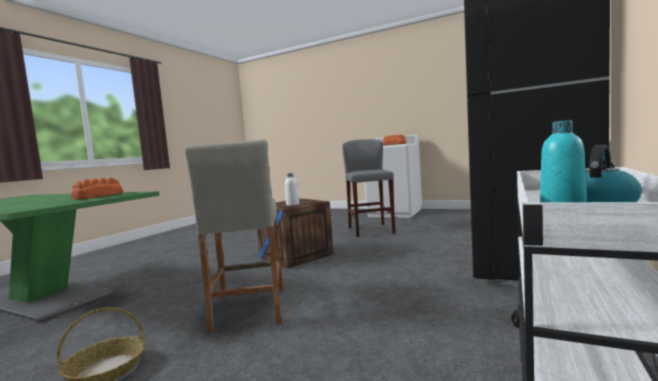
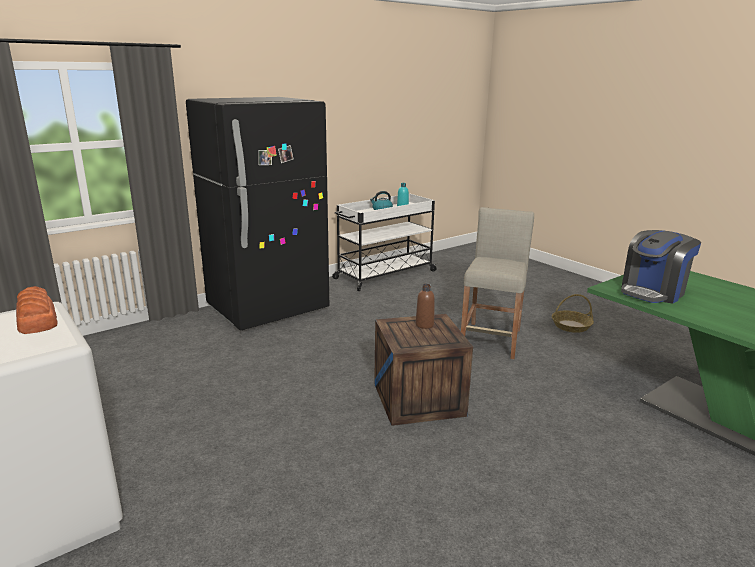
camera: 155 degrees left, 15 degrees up
bread [71,178,123,200] -> coffee machine [621,230,701,304]
white bottle [285,173,300,206] -> brown bottle [416,284,435,329]
grey stool [342,139,395,237] -> none

